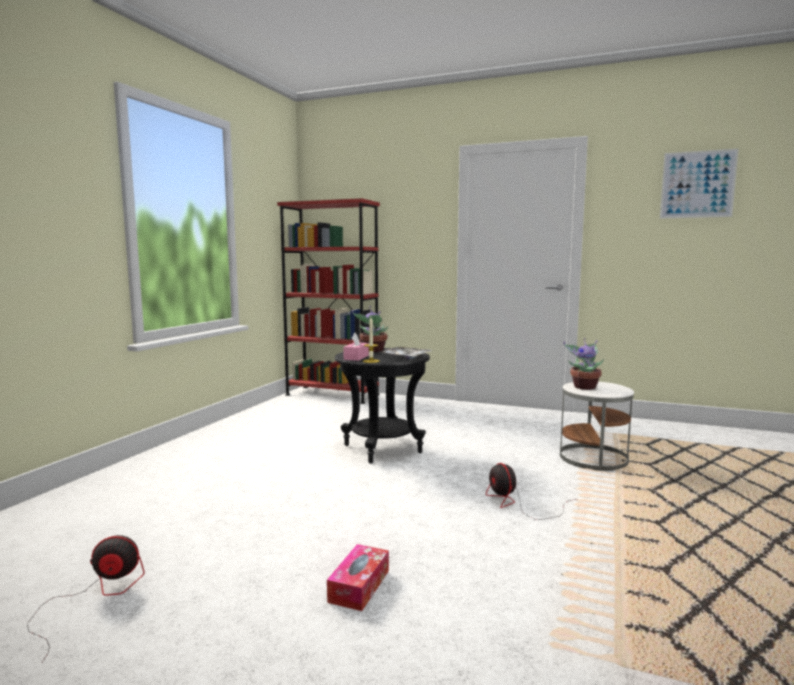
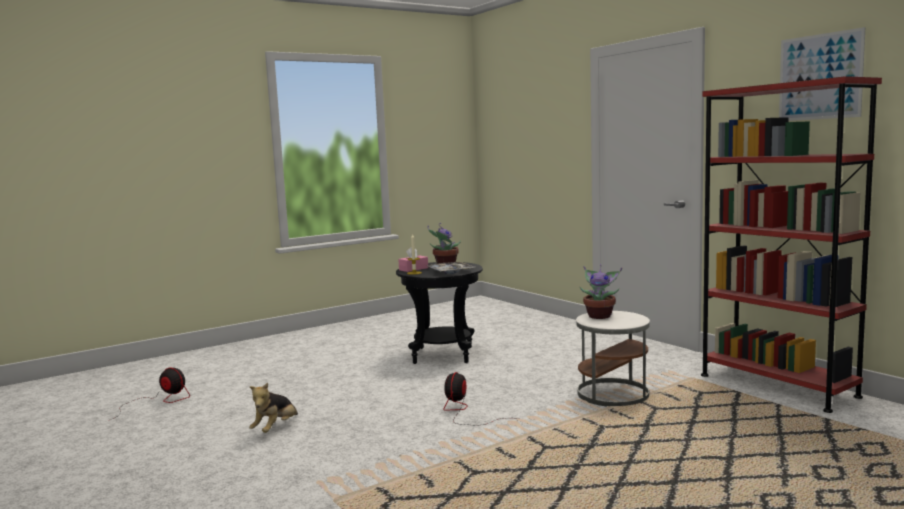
camera: 35 degrees right, 0 degrees up
red bookcase [277,198,380,404] -> red bookcase moved to [701,76,882,413]
tissue box [327,544,389,611] -> plush toy [249,383,298,433]

